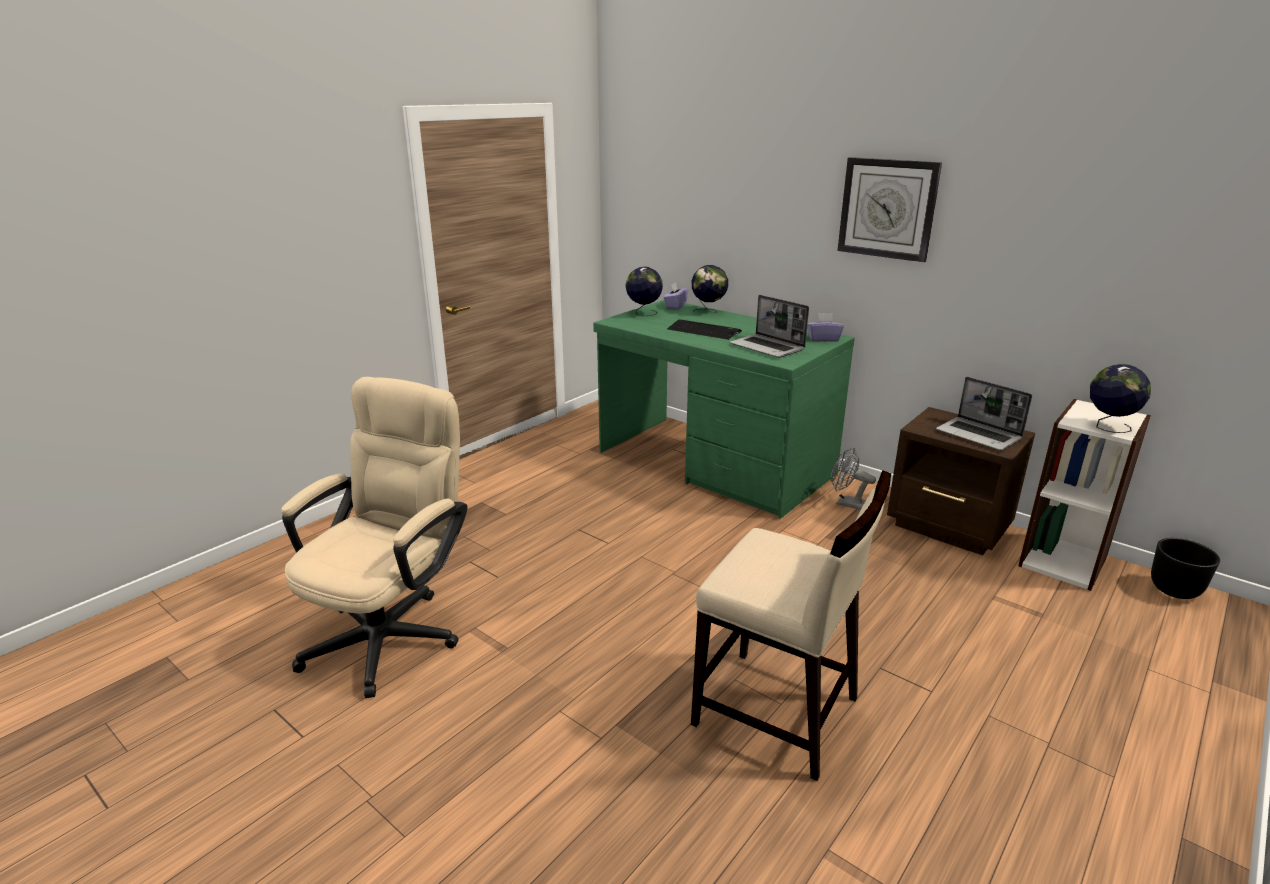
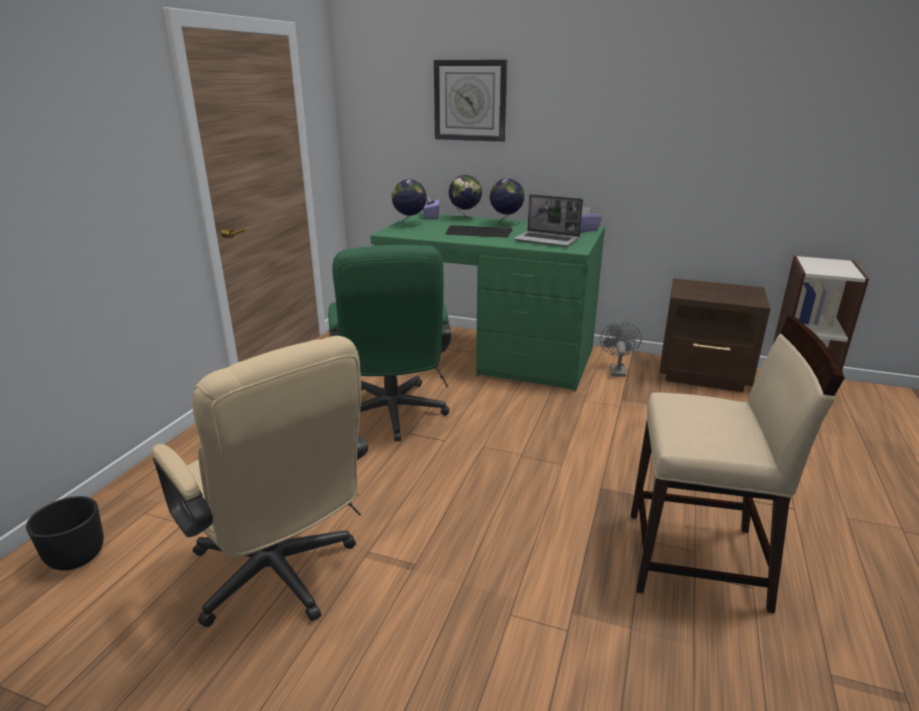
camera: 20 degrees left, 0 degrees up
beige office chair [281,377,468,698] -> beige office chair turned 135 degrees clockwise [152,336,368,627]
grey fan [831,447,876,510] -> grey fan turned 90 degrees clockwise [600,322,642,377]
wall clock [837,157,942,262] -> wall clock moved to [434,60,507,142]
laptop [936,377,1032,450] -> none
globe [1090,364,1151,433] -> globe moved to [490,179,524,226]
black planter [1151,538,1220,599] -> black planter moved to [26,496,104,571]
none -> green office chair [328,245,451,442]

